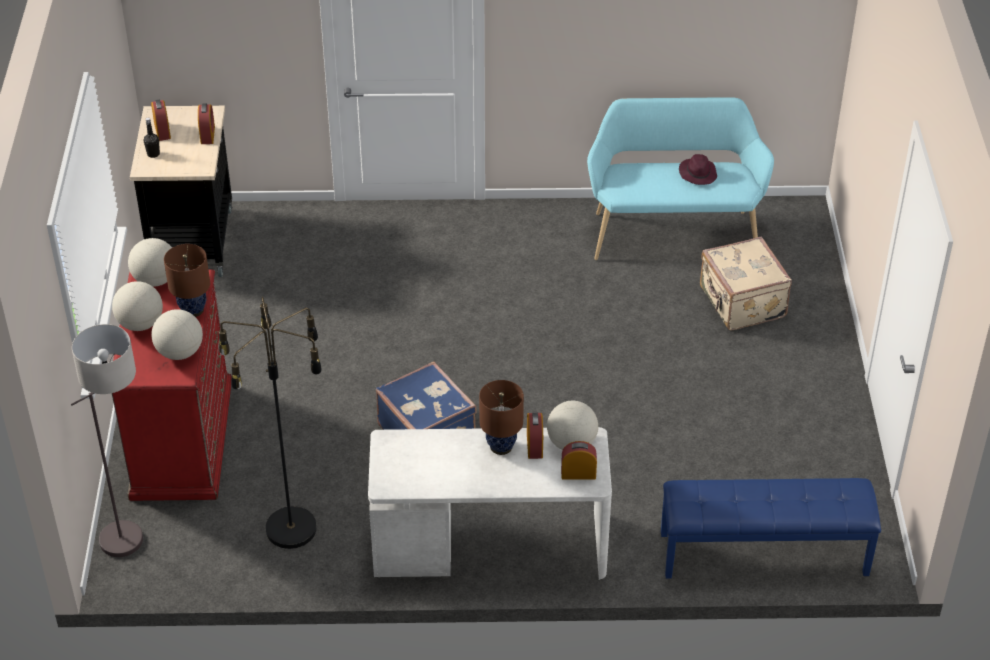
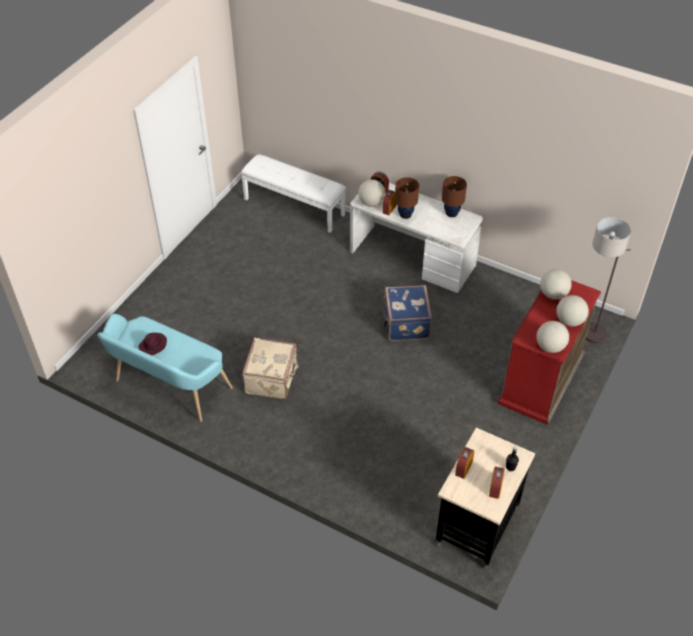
camera: 150 degrees left, 5 degrees up
brown table lamp [164,244,210,317] -> brown table lamp moved to [442,176,467,217]
floor lamp [219,296,322,549] -> none
blue bench [661,478,881,579] -> white bench [241,154,346,233]
beige suitcase [700,236,792,330] -> beige suitcase moved to [242,338,299,399]

